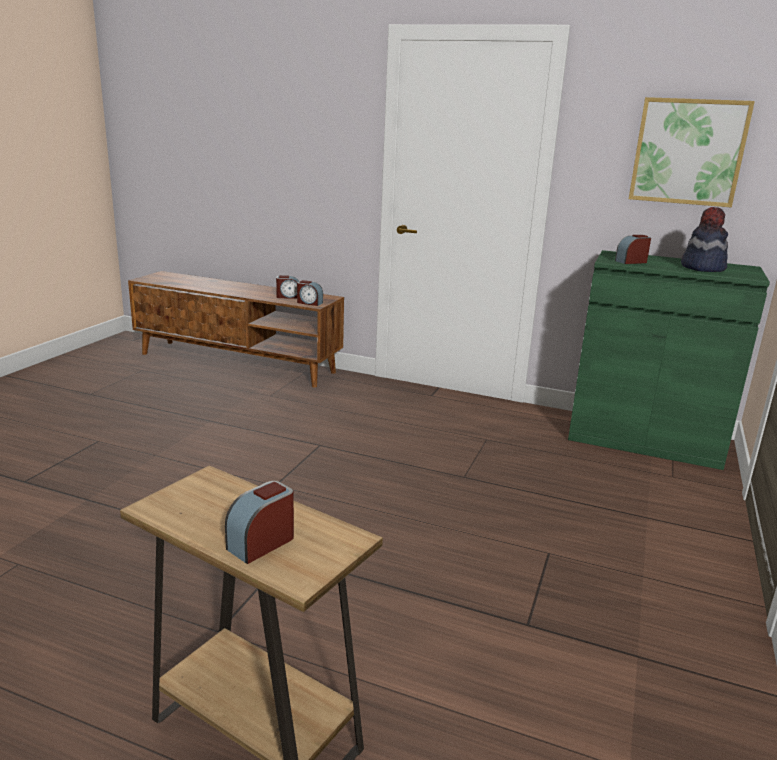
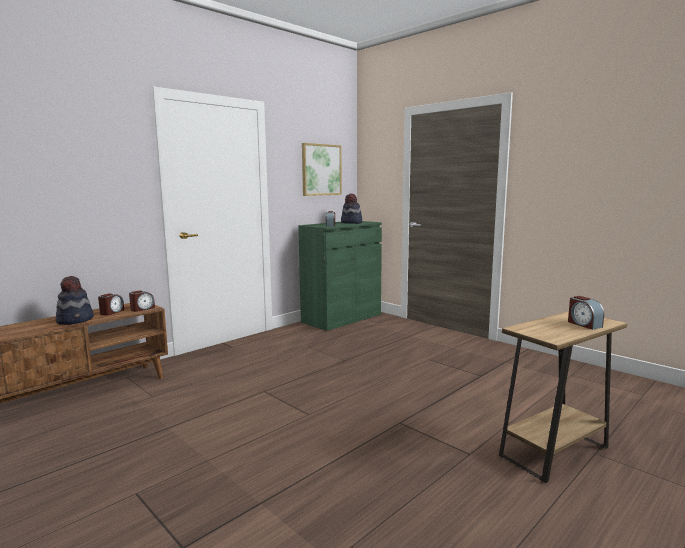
camera: 65 degrees left, 10 degrees down
none -> hat [56,276,94,325]

